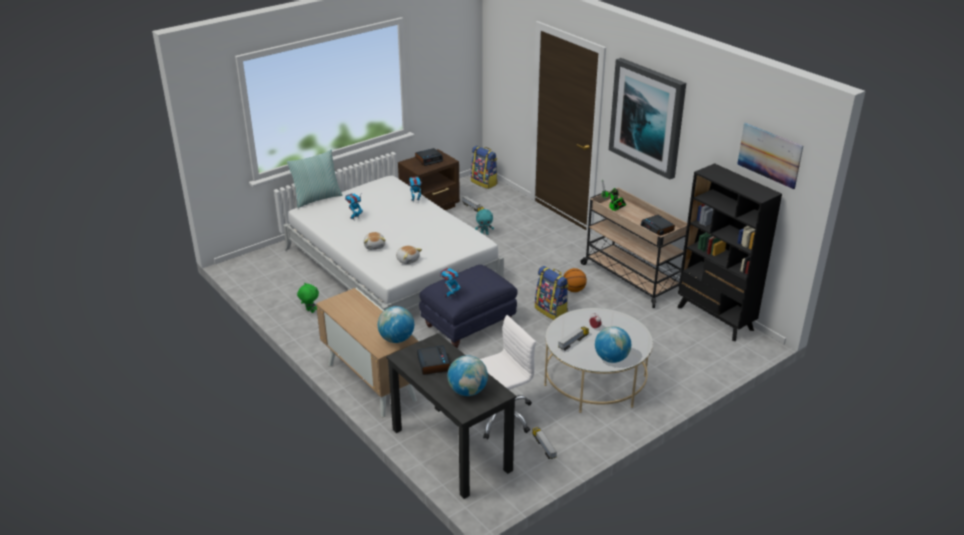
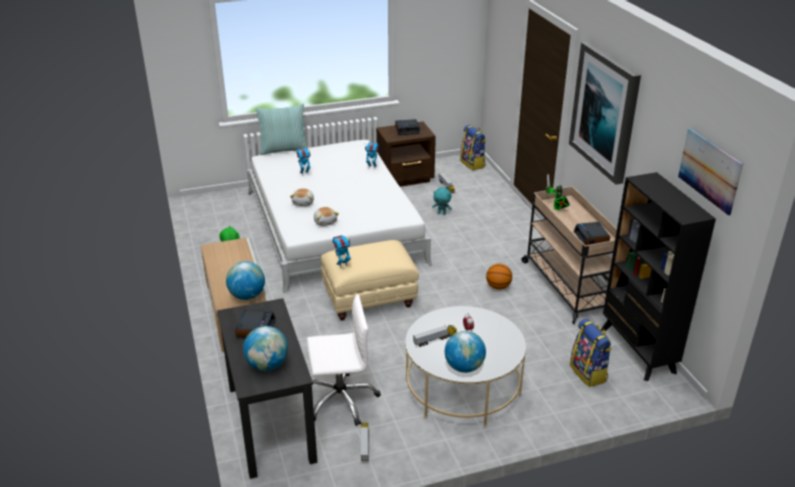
camera: 20 degrees right, 0 degrees up
blue ottoman [419,265,518,348] -> beige ottoman [320,240,419,321]
backpack [535,266,569,320] -> backpack moved to [570,319,612,387]

